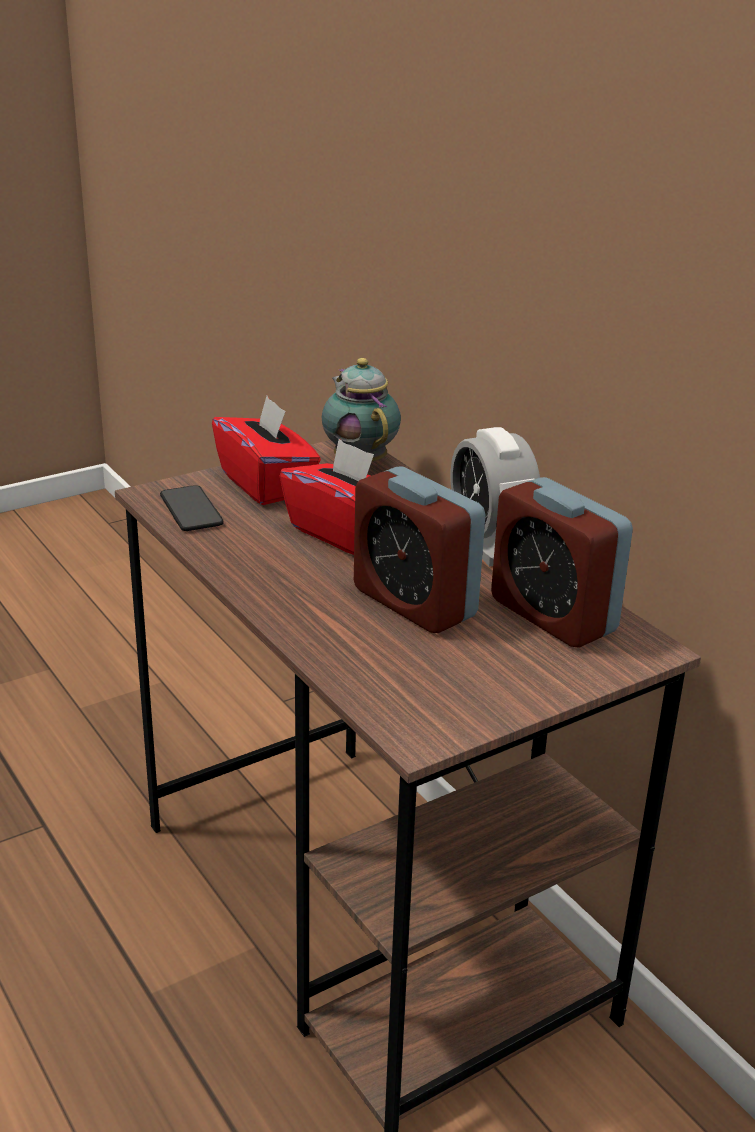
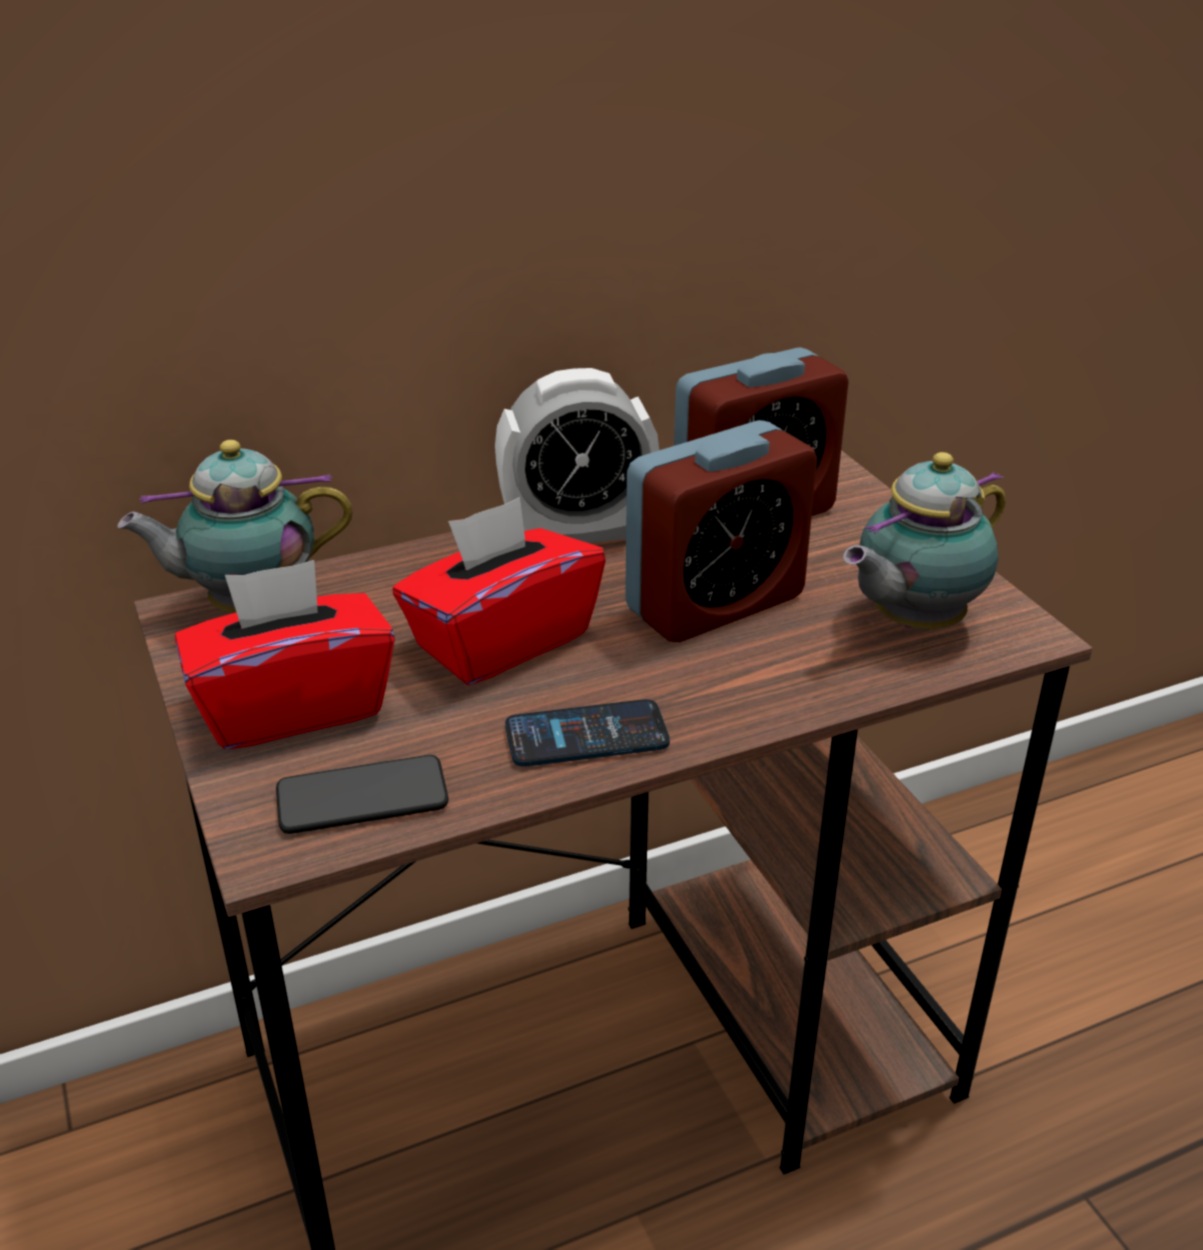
camera: 80 degrees left, 5 degrees up
none -> phone [505,699,670,767]
none -> teapot [843,452,1006,629]

